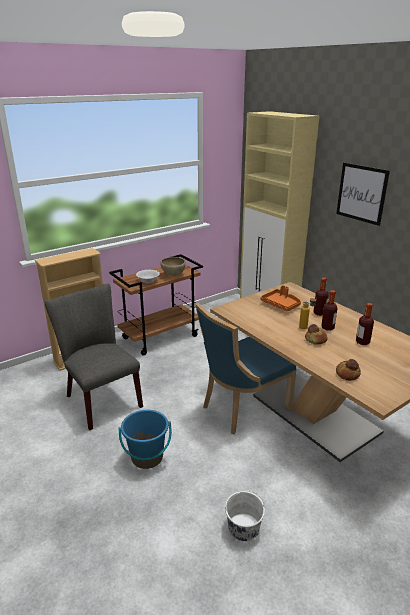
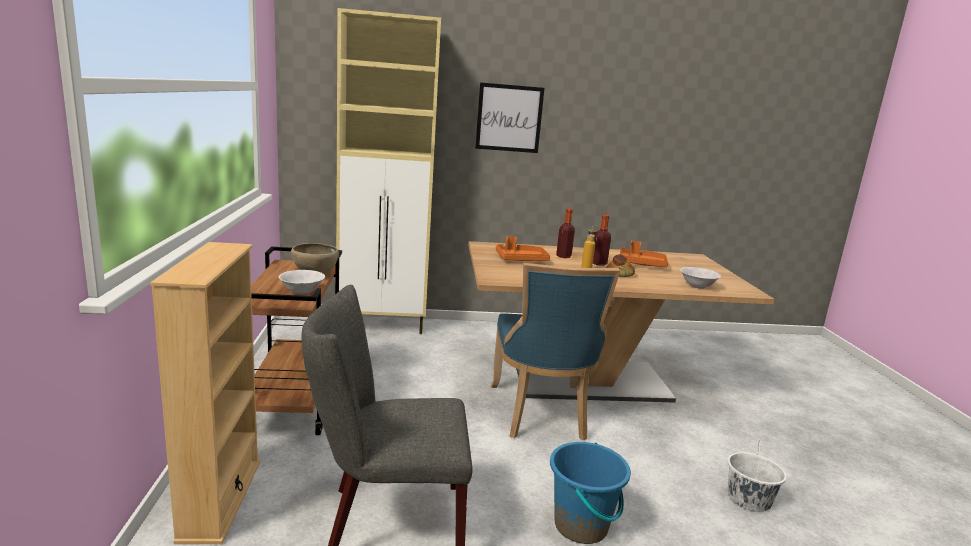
camera: 60 degrees left, 10 degrees down
bread [336,359,361,381] -> white bowl [680,267,721,289]
bottle [356,303,374,345] -> orange tray [620,241,668,267]

